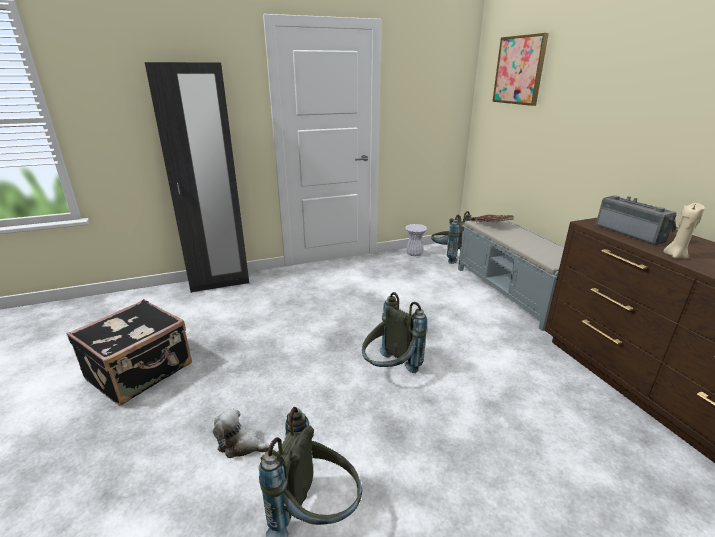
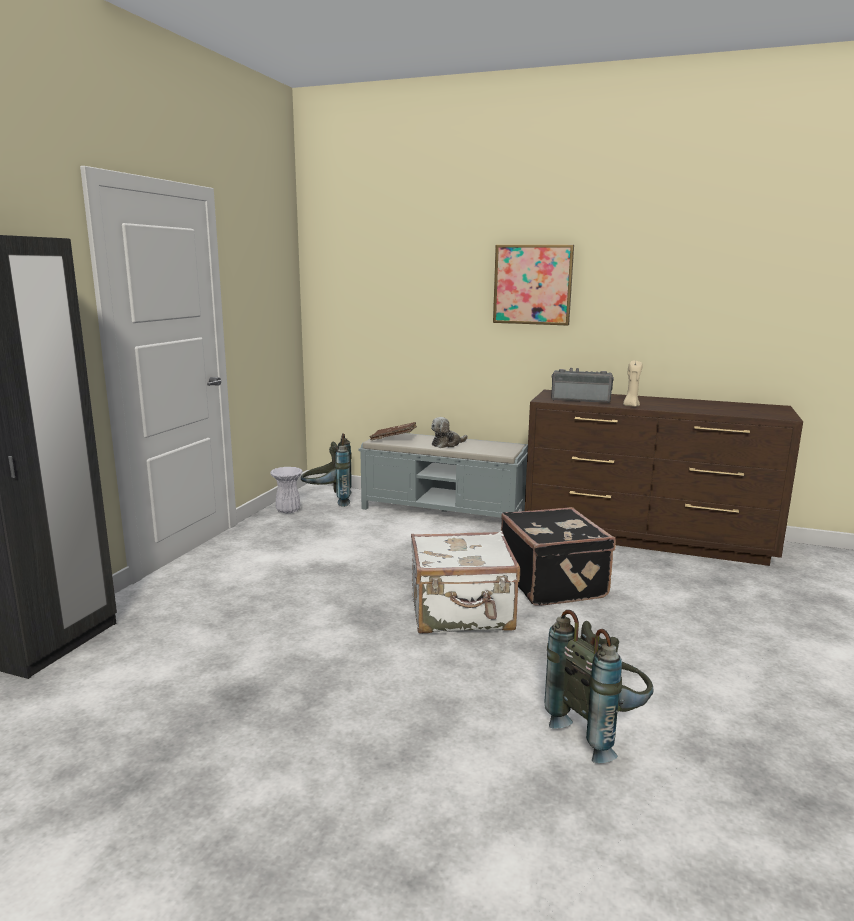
camera: 50 degrees left, 10 degrees down
black suitcase [66,299,192,406] -> black suitcase moved to [501,507,616,606]
plush toy [213,408,270,458] -> plush toy moved to [431,417,468,448]
grey backpack [362,292,427,373] -> white suitcase [411,531,520,634]
picture [492,33,549,106] -> picture moved to [493,245,574,326]

